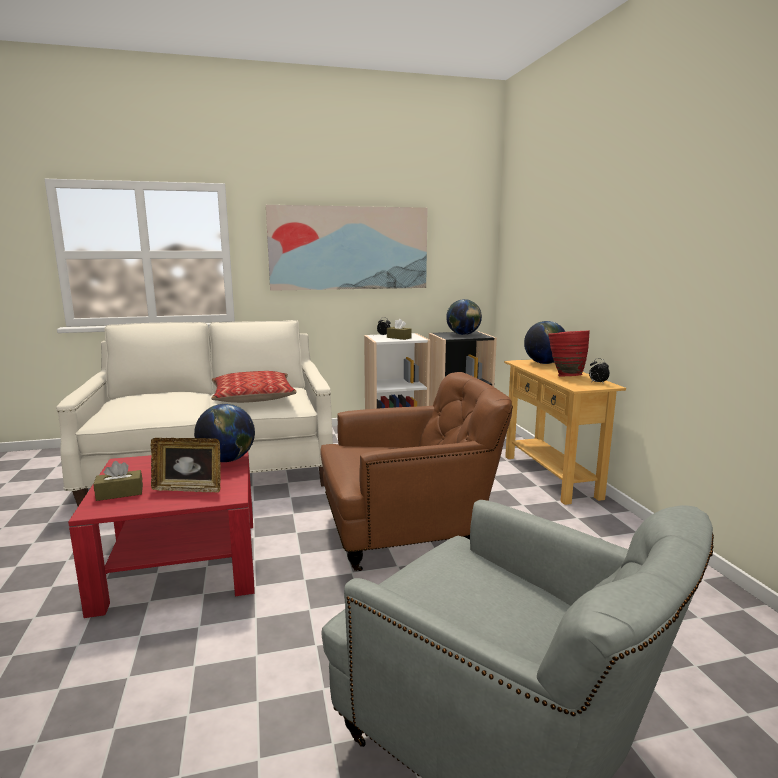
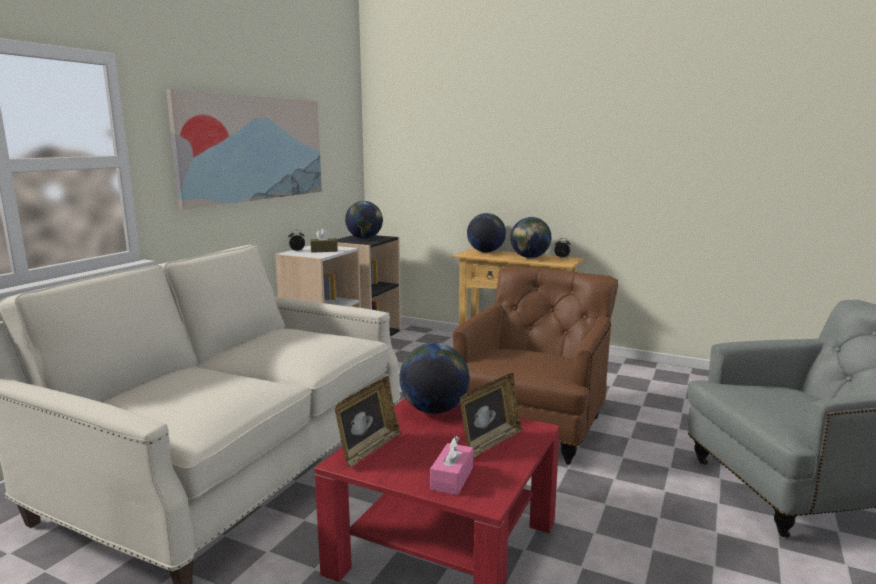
camera: 50 degrees left, 0 degrees up
brown tissue box [93,461,143,501] -> pink tissue box [430,436,473,495]
pillow [211,371,297,403] -> none
red vase [548,331,590,376] -> globe [510,217,552,258]
none -> picture frame [335,376,401,467]

